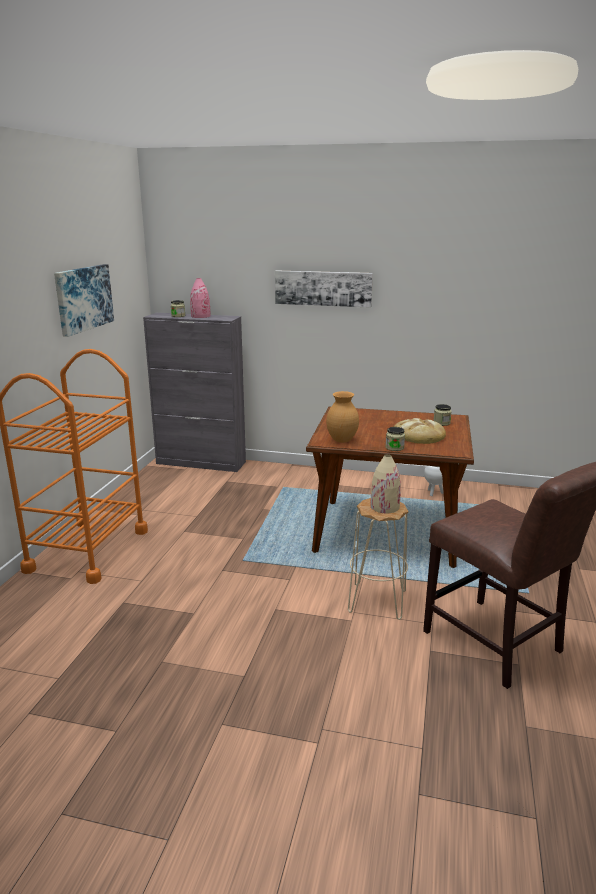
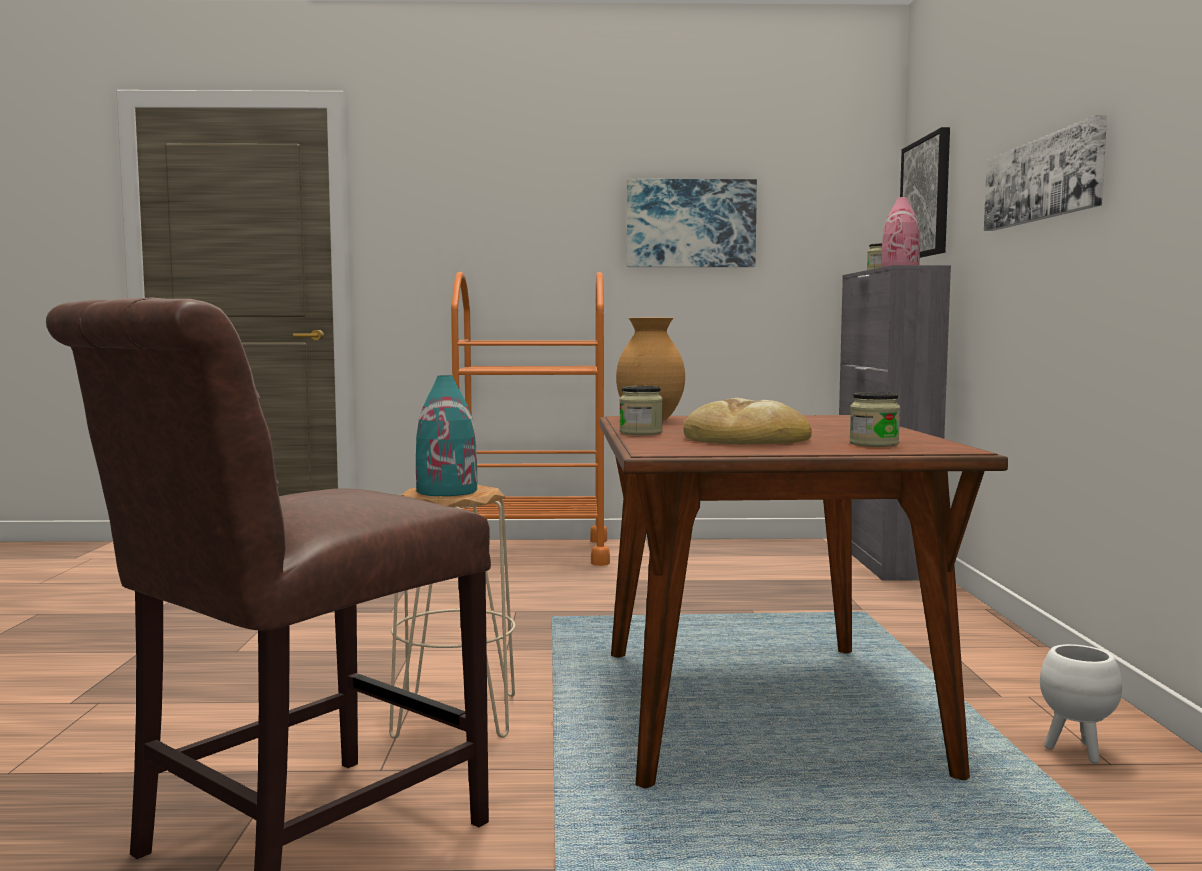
camera: 75 degrees right, 15 degrees down
beige vase [371,454,401,513] -> turquoise vase [416,375,477,496]
none -> picture [900,127,950,258]

